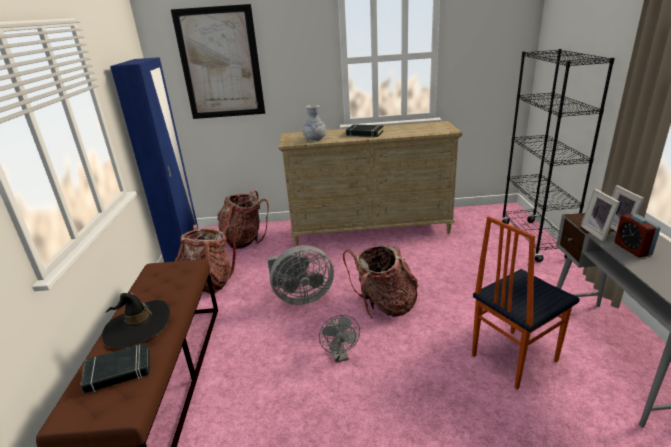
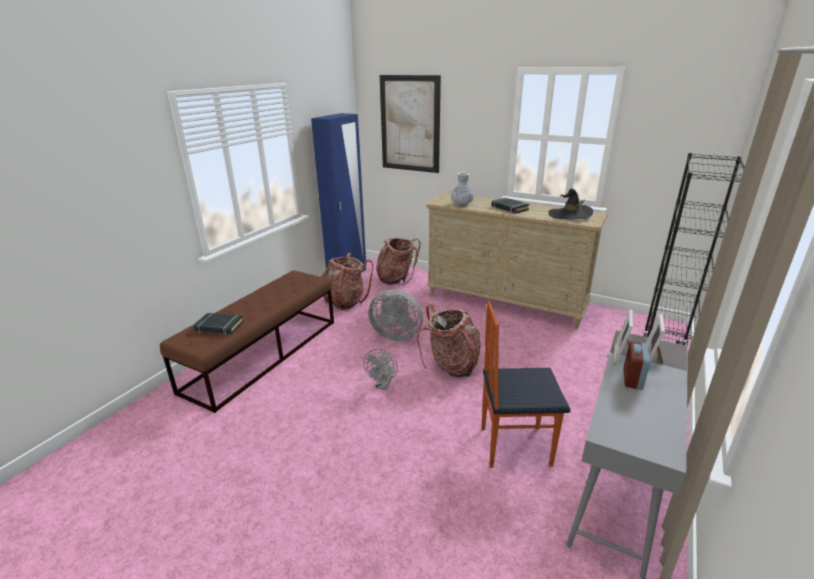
camera: 30 degrees right, 0 degrees up
black hat [102,292,170,348] -> black hat moved to [548,188,593,220]

